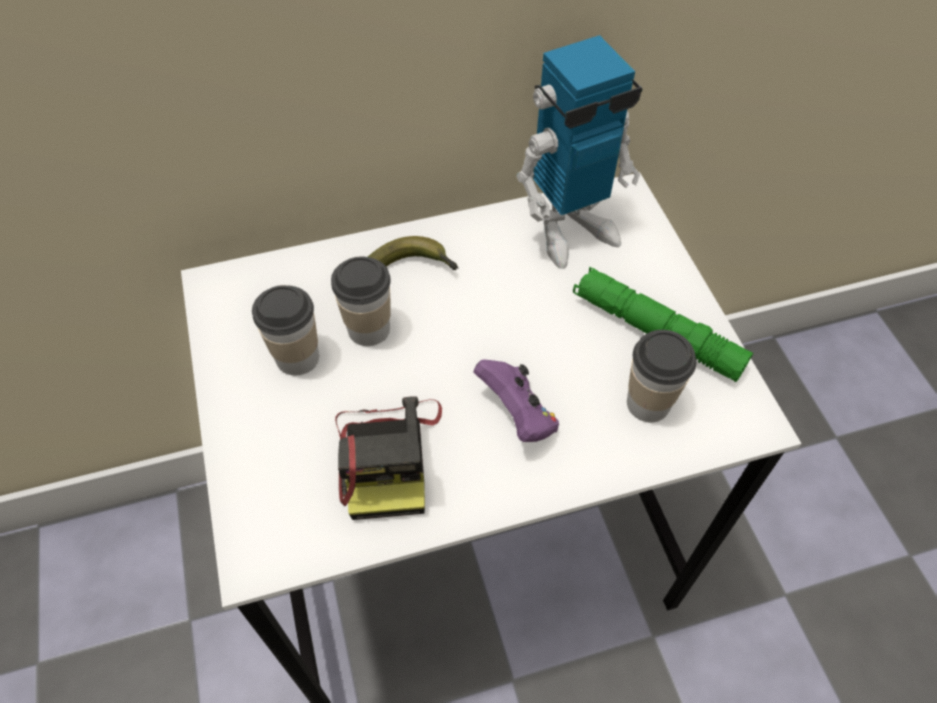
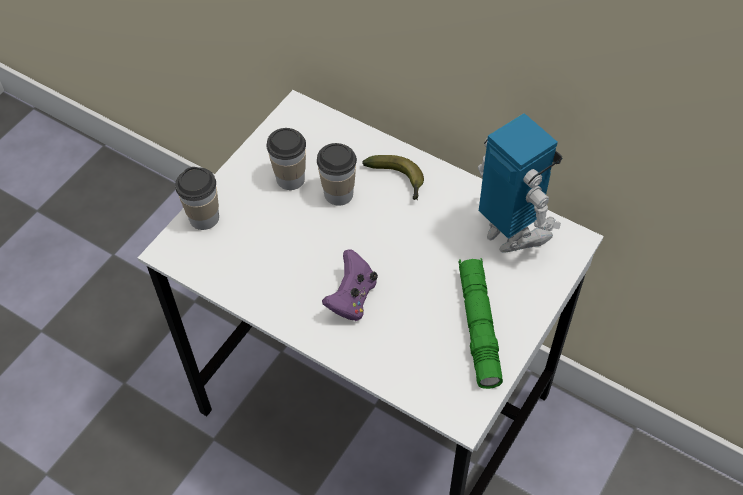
camera: 50 degrees right, 0 degrees up
camera [335,397,442,520] -> none
toy robot [517,35,642,269] -> toy robot turned 150 degrees counterclockwise [477,113,562,253]
cup [627,330,696,423] -> cup moved to [175,167,219,230]

